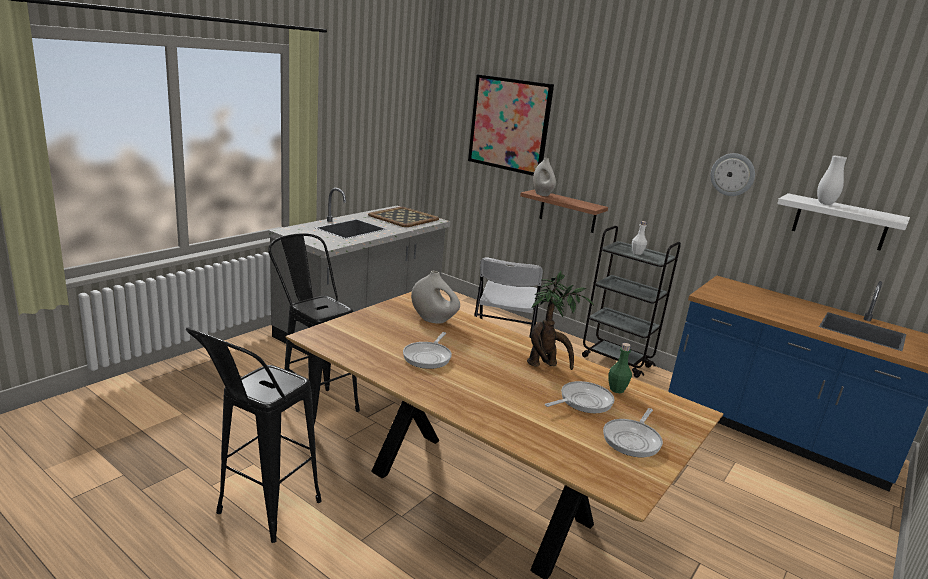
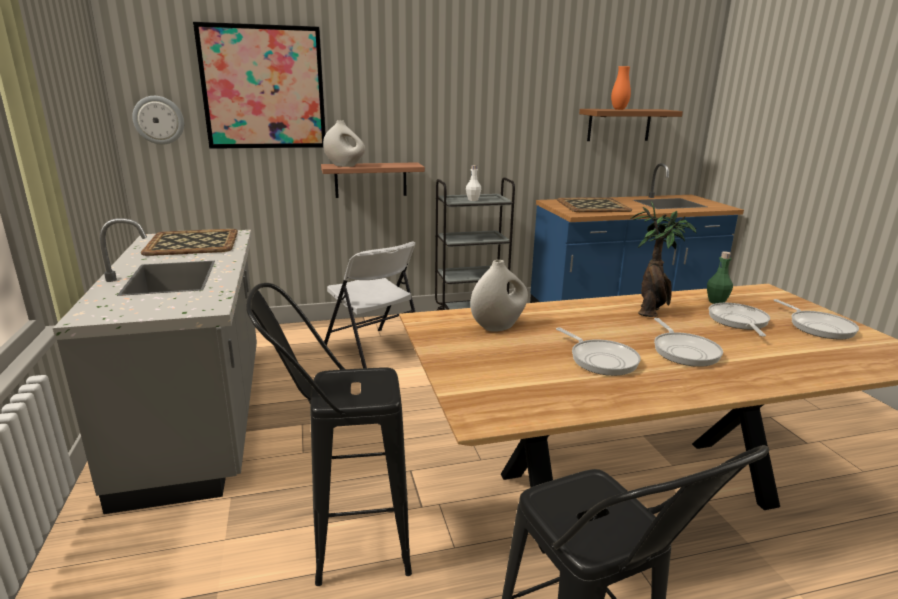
camera: 50 degrees left, 0 degrees up
wall clock [711,153,755,196] -> wall clock moved to [132,96,184,145]
white shelf [777,193,910,251] -> brown shelf [579,109,683,141]
white vase [817,156,847,205] -> orange vase [611,66,631,110]
none -> tray [557,197,632,212]
none -> frying pan [654,318,723,367]

